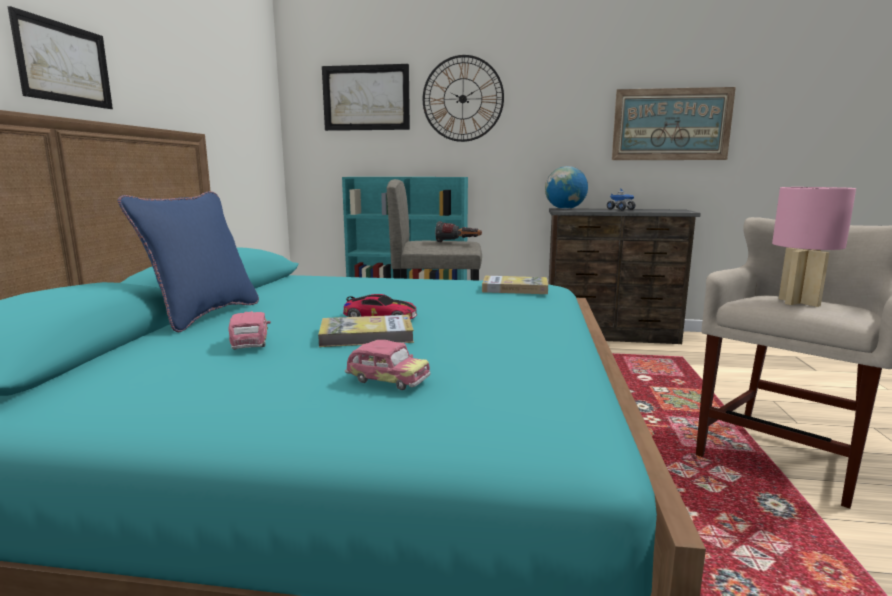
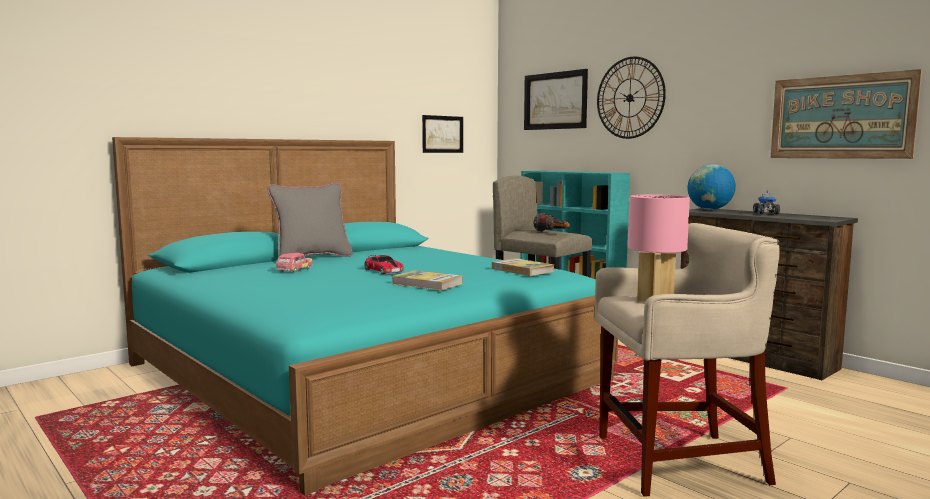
camera: 40 degrees right, 5 degrees down
picture [7,6,113,109] -> picture moved to [422,115,463,153]
blue pillow [118,191,259,332] -> grey pillow [267,183,353,258]
book [318,315,414,347] -> book moved to [392,270,463,291]
toy car [345,340,430,390] -> none

